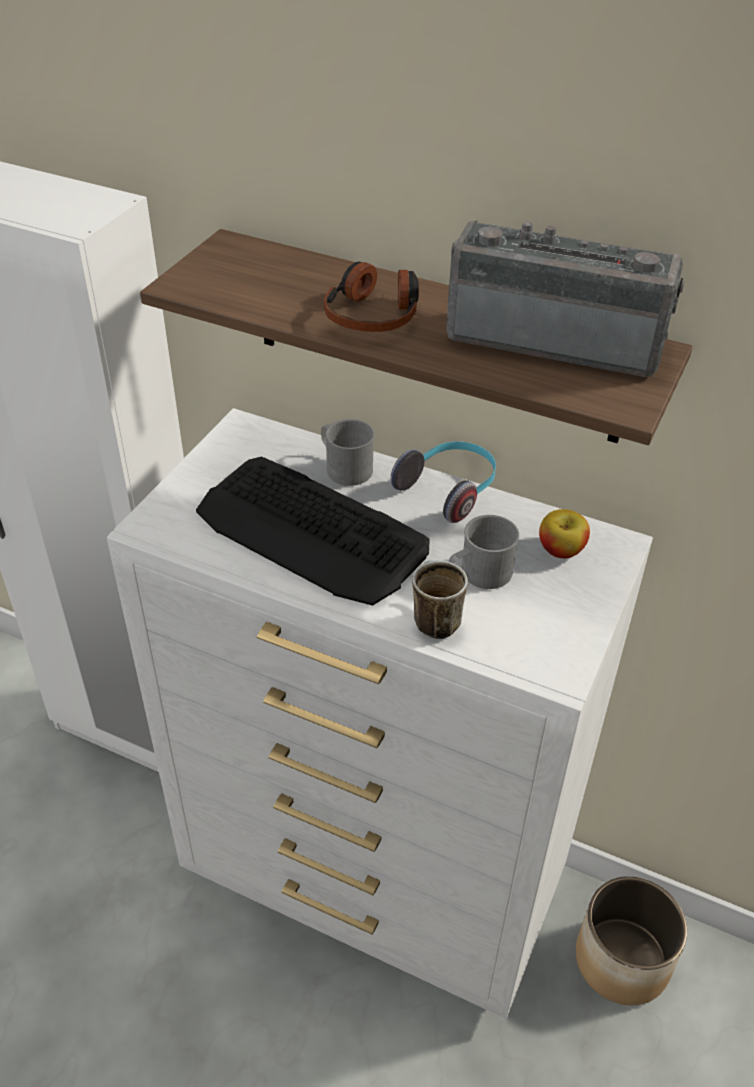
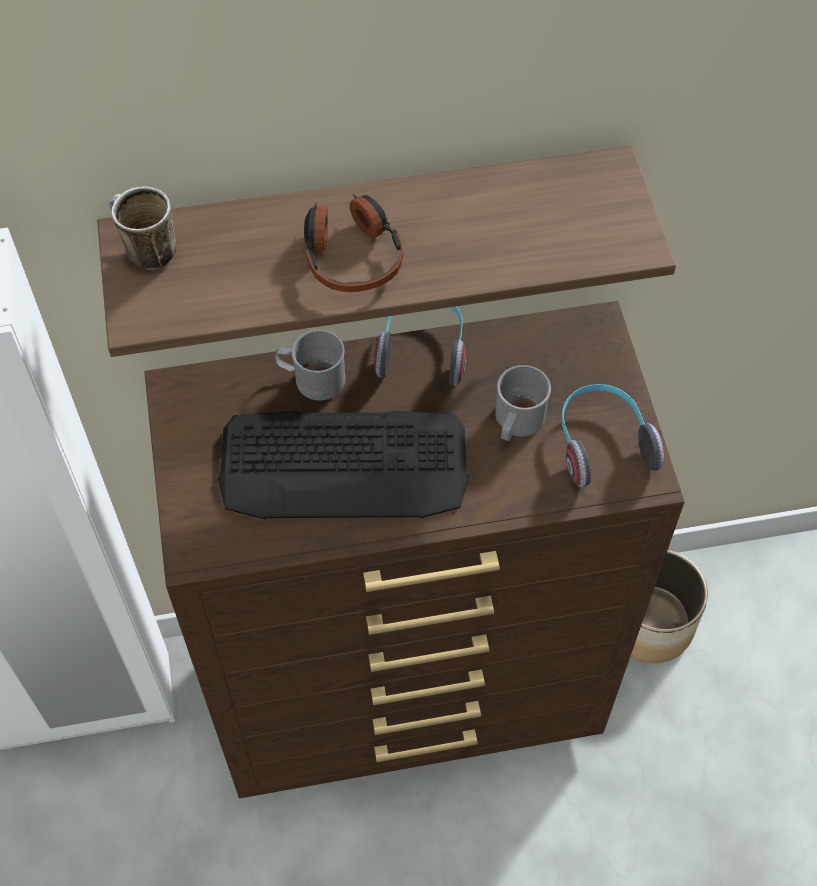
camera: 35 degrees left, 15 degrees up
white dresser [107,408,653,1019] -> brown dresser [144,301,685,798]
mug [412,560,468,639] -> mug moved to [109,186,176,269]
radio [446,220,685,377] -> none
apple [539,509,590,558] -> none
none -> headphones [561,384,664,487]

